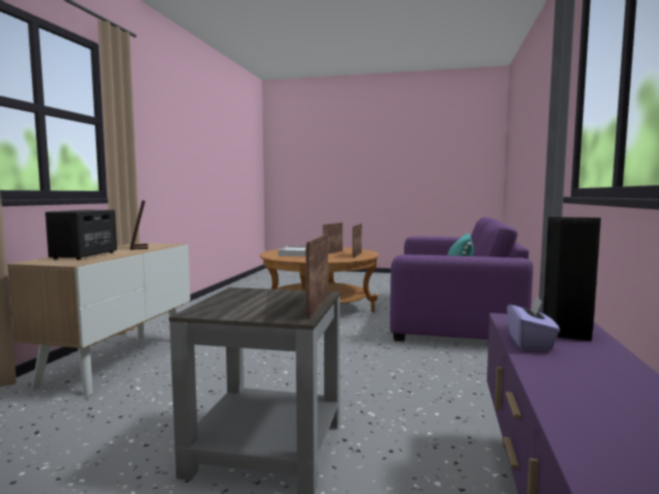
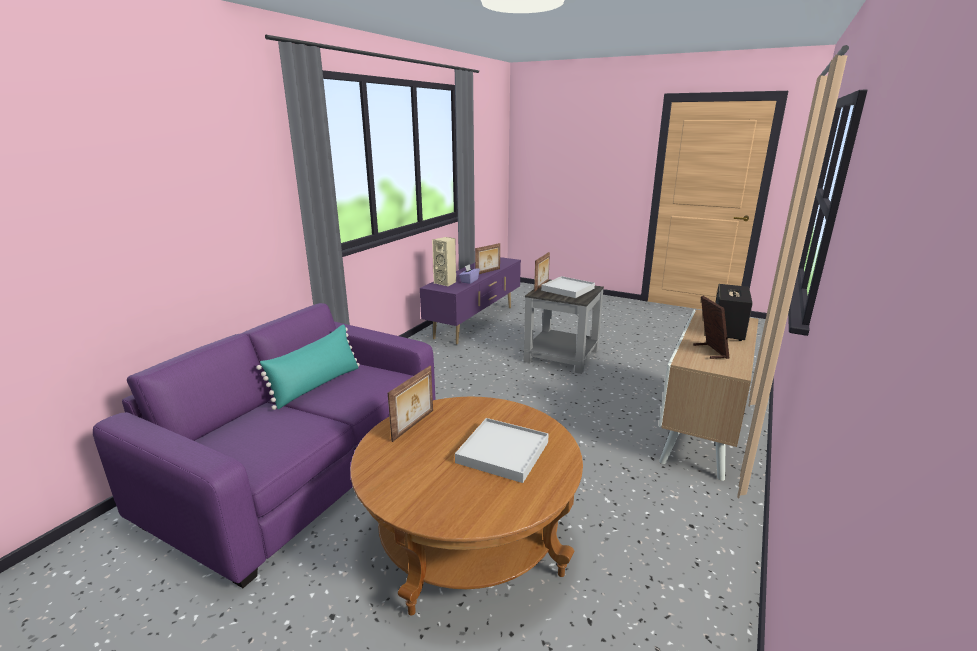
camera: 165 degrees left, 15 degrees up
picture frame [323,223,343,254] -> picture frame moved to [475,243,500,274]
black speaker [543,217,601,341] -> beige speaker [432,237,456,287]
none -> white tray [541,276,595,298]

